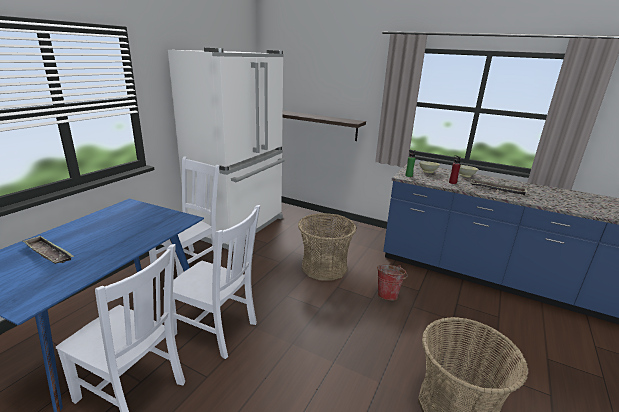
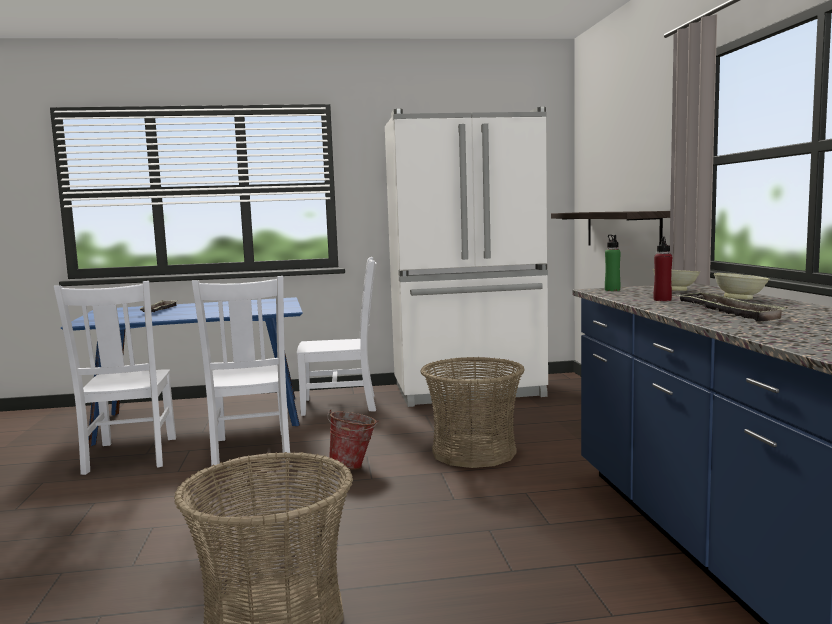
camera: 55 degrees right, 15 degrees down
bucket [377,265,407,301] -> bucket moved to [327,409,379,470]

